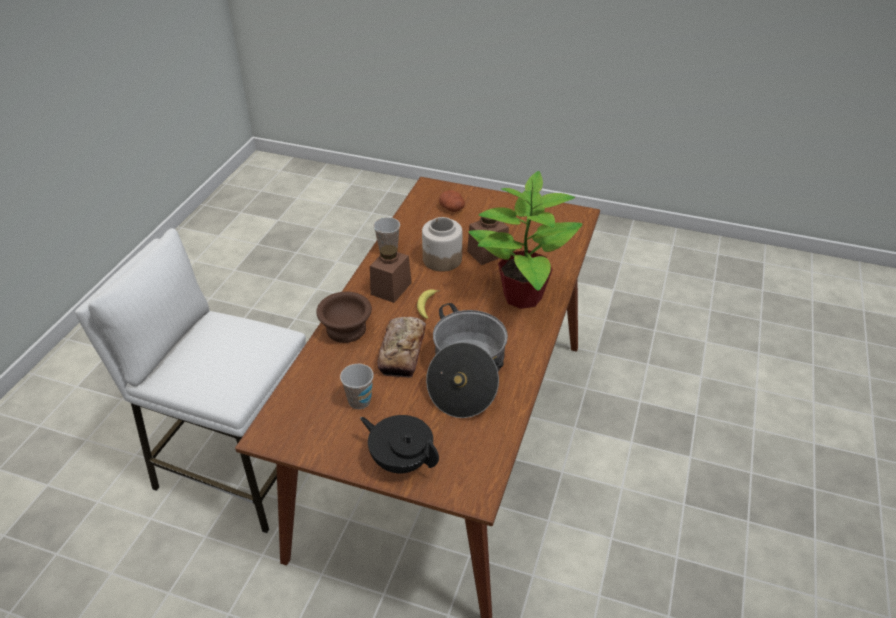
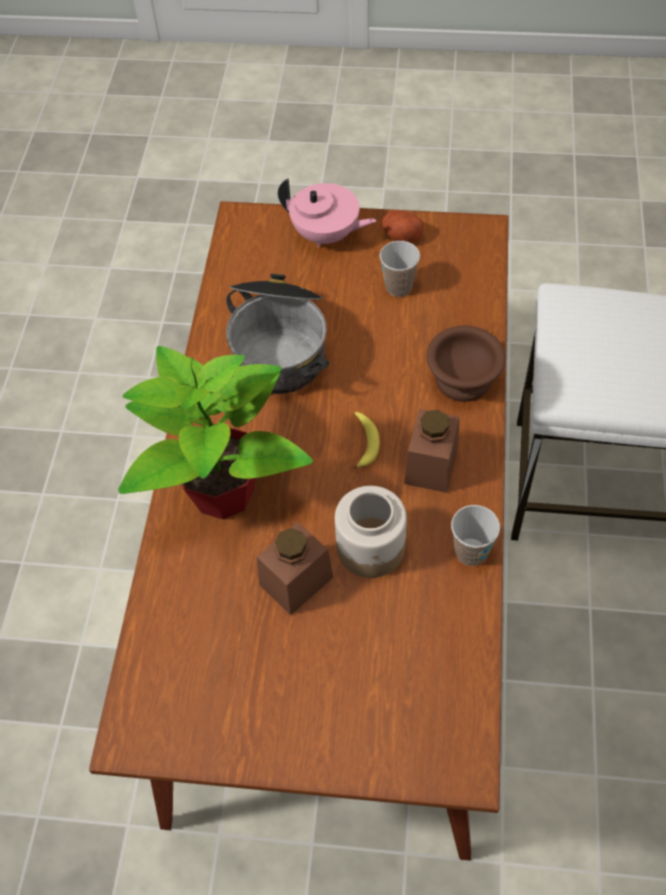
camera: 170 degrees right, 15 degrees up
black teapot [360,415,439,473] -> pink teapot [278,178,376,247]
bread [377,317,426,378] -> none
potato [439,190,465,212] -> potato moved to [382,210,424,243]

